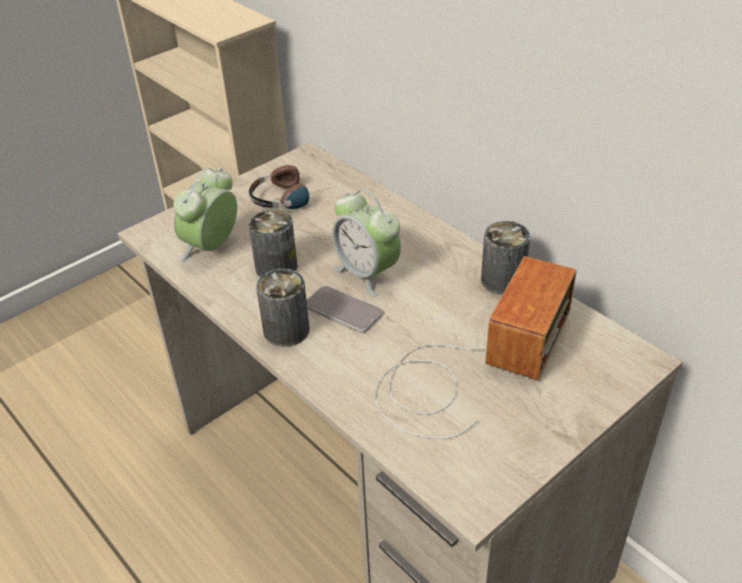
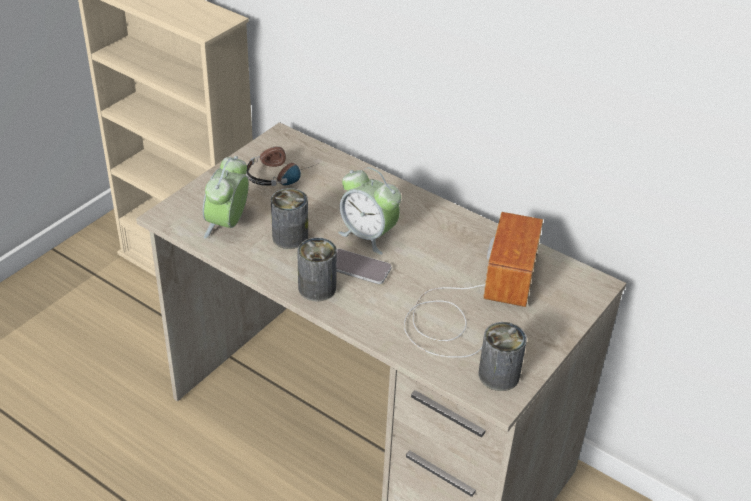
camera: 15 degrees left, 0 degrees up
can [481,221,530,295] -> can moved to [478,322,527,391]

